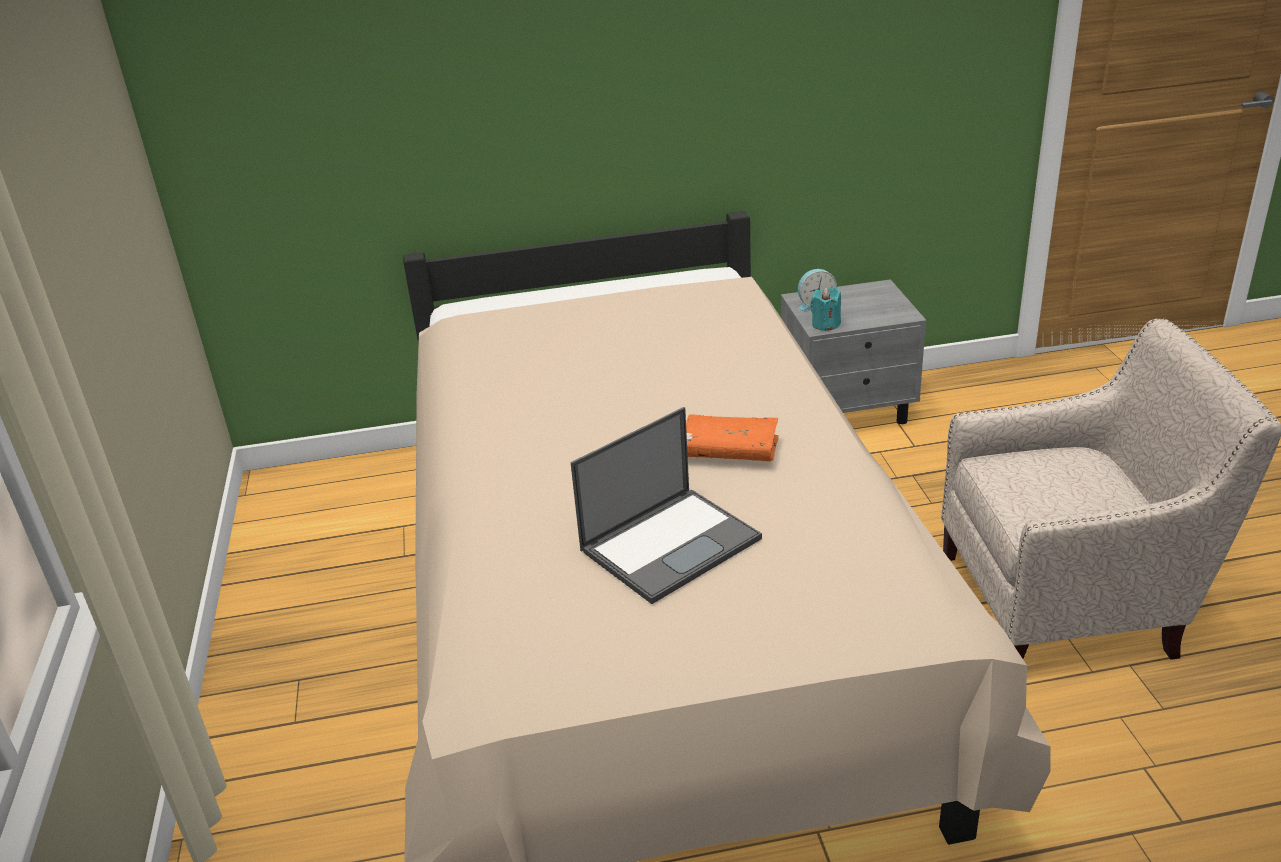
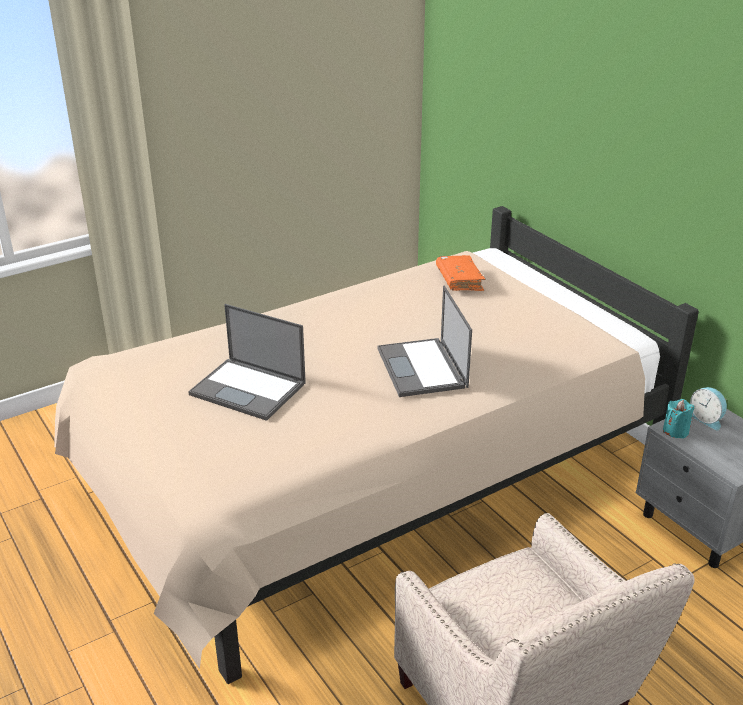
camera: 65 degrees right, 0 degrees up
orange book [686,414,779,461] -> orange book moved to [436,255,485,291]
none -> laptop [377,286,472,397]

